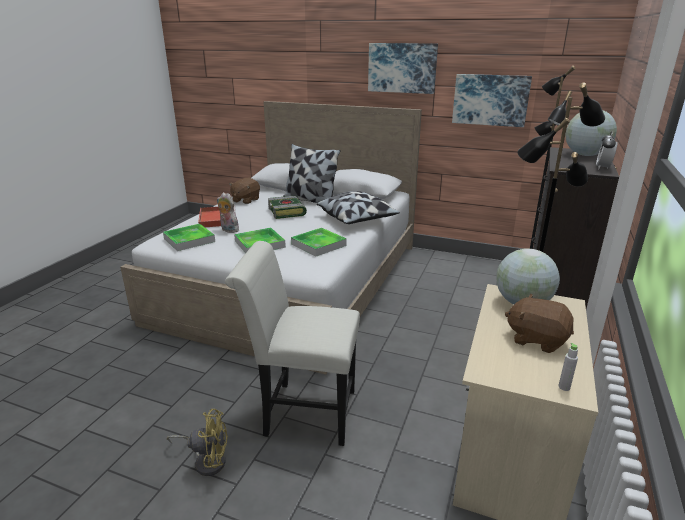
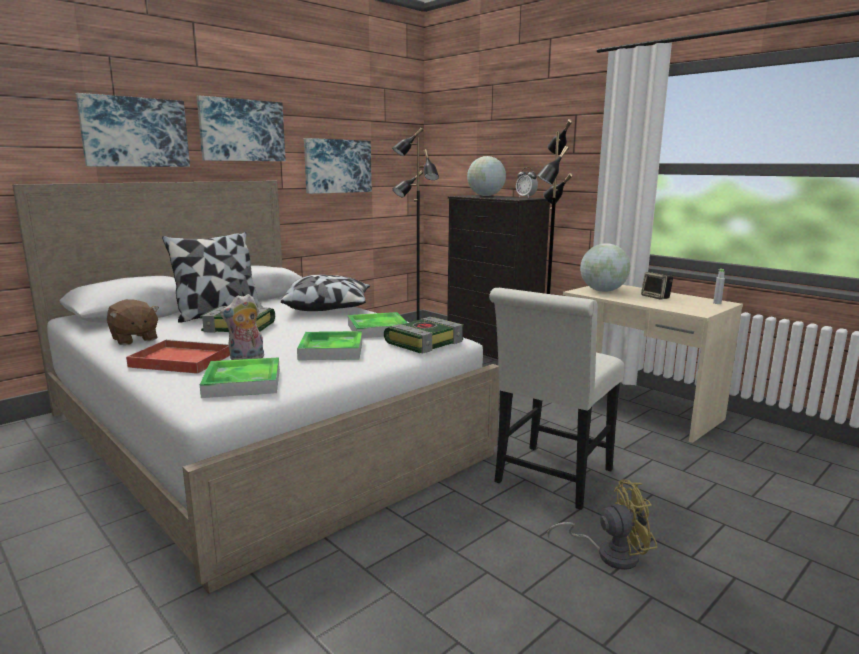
camera: 65 degrees left, 10 degrees down
yellow fan [167,409,228,476] -> yellow fan turned 60 degrees clockwise [547,479,657,570]
brown plush toy [505,294,574,353] -> speaker [641,272,673,299]
none -> picture [76,93,190,167]
none -> book [384,317,464,354]

